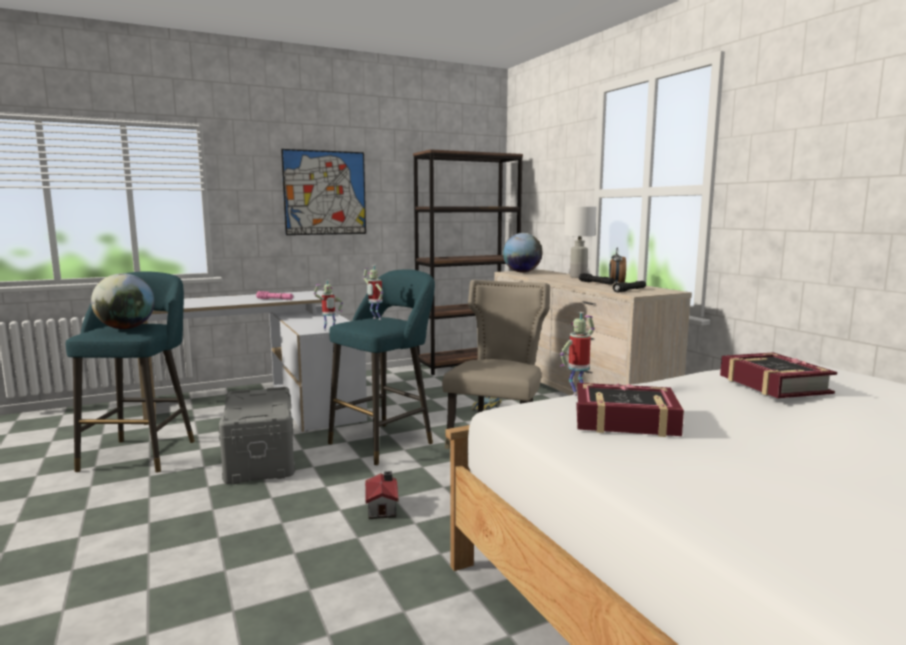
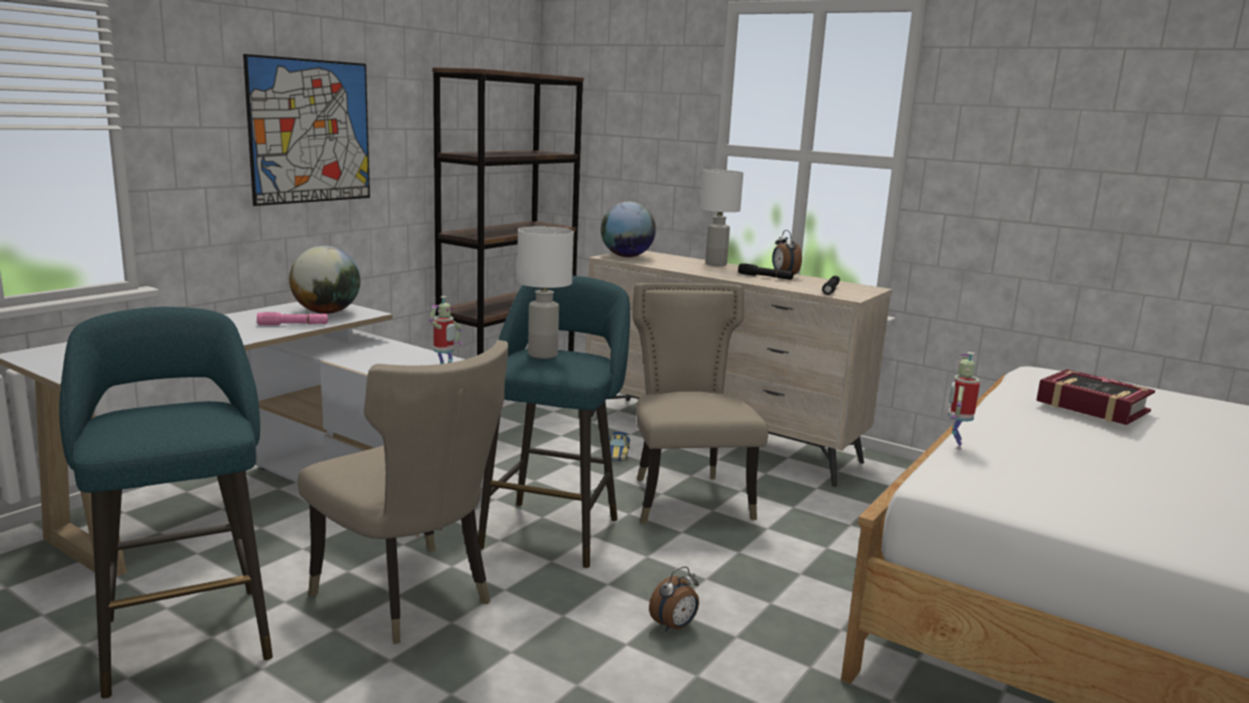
camera: 30 degrees left, 5 degrees up
globe [91,273,155,329] -> globe moved to [289,246,361,314]
grey storage box [219,387,295,484] -> beige chair [298,340,508,644]
toy robot [363,265,383,320] -> white table lamp [517,226,574,359]
toy house [365,471,398,519] -> alarm clock [649,566,699,632]
book [576,383,684,437] -> none

